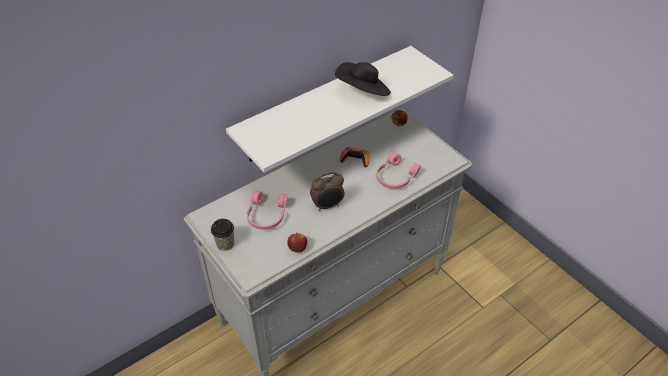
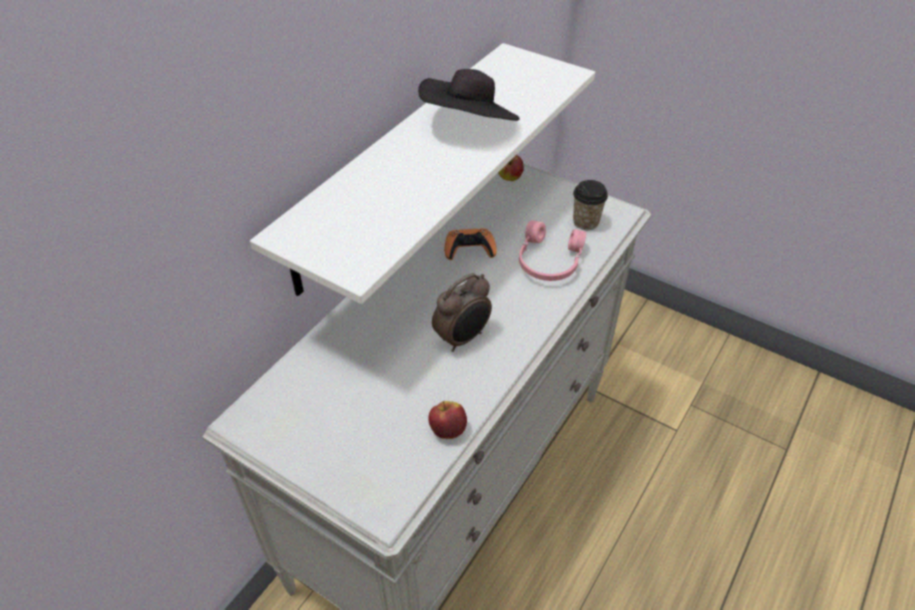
camera: 20 degrees left, 0 degrees up
cup [211,219,234,251] -> cup moved to [573,180,608,230]
pink headphones [247,191,287,230] -> none

